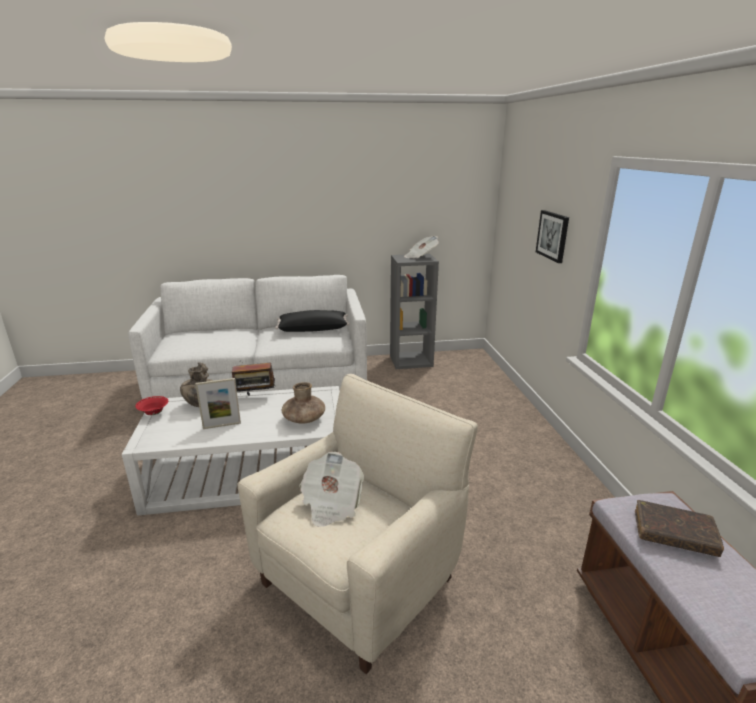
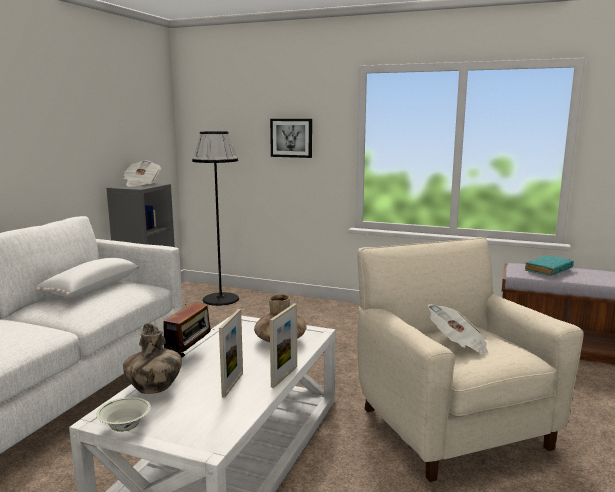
camera: 60 degrees left, 10 degrees down
red bowl [135,396,168,415] -> white bowl [96,397,151,432]
black pillow [275,310,350,332] -> white pillow [36,258,139,298]
brown book [635,500,724,557] -> turquoise book [525,255,574,276]
none -> black floor lamp [192,131,239,306]
none -> picture frame [270,303,297,388]

